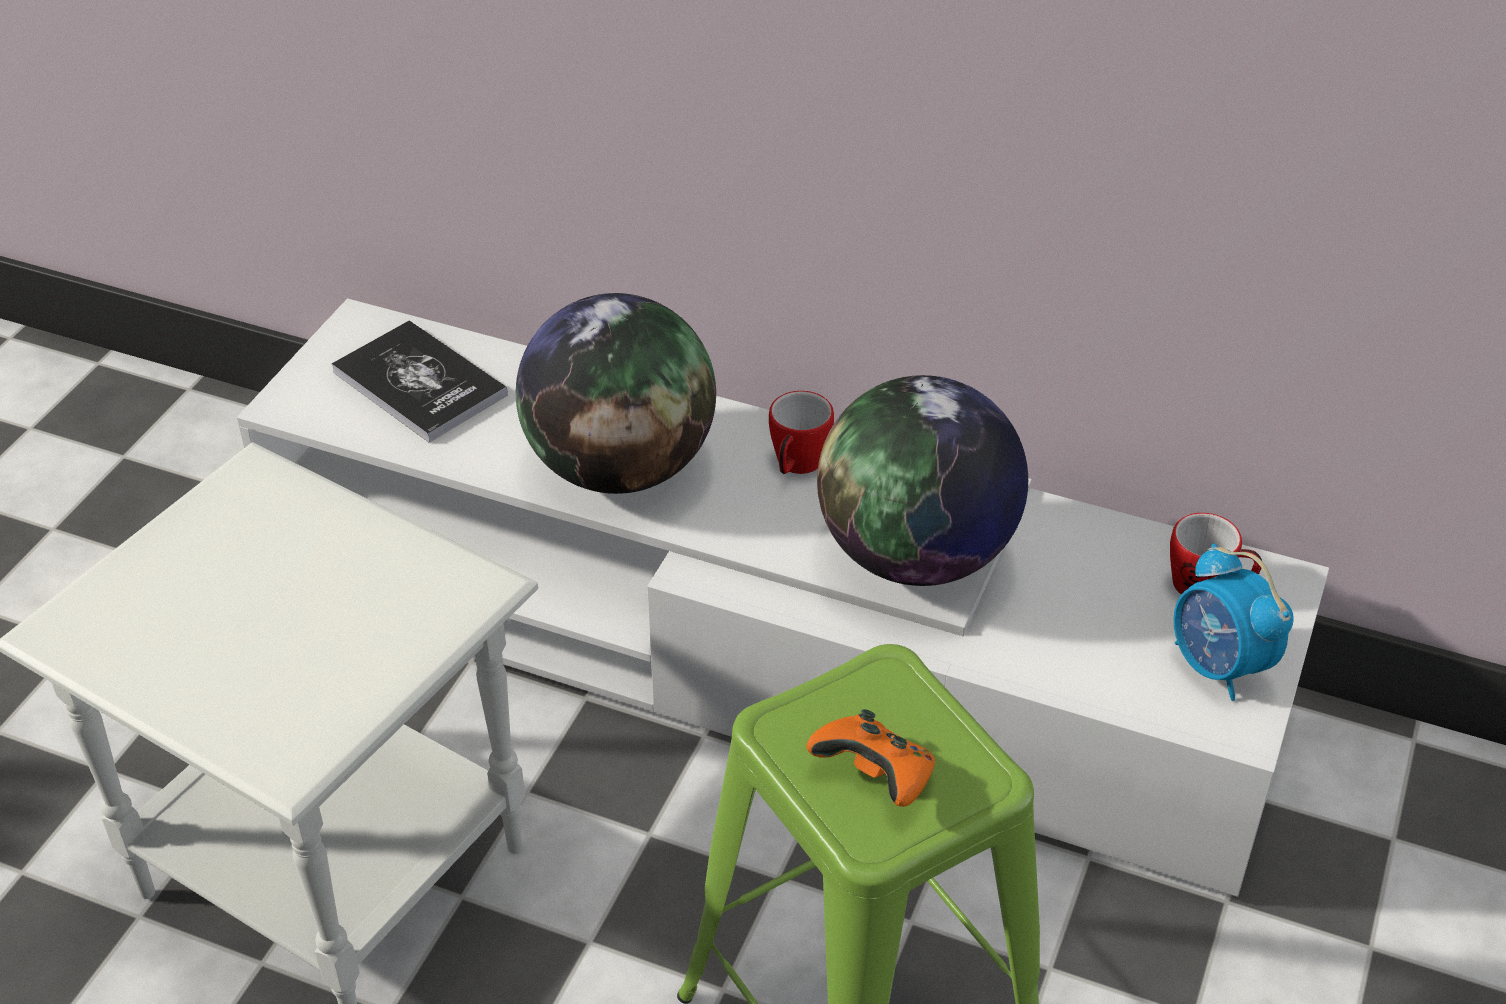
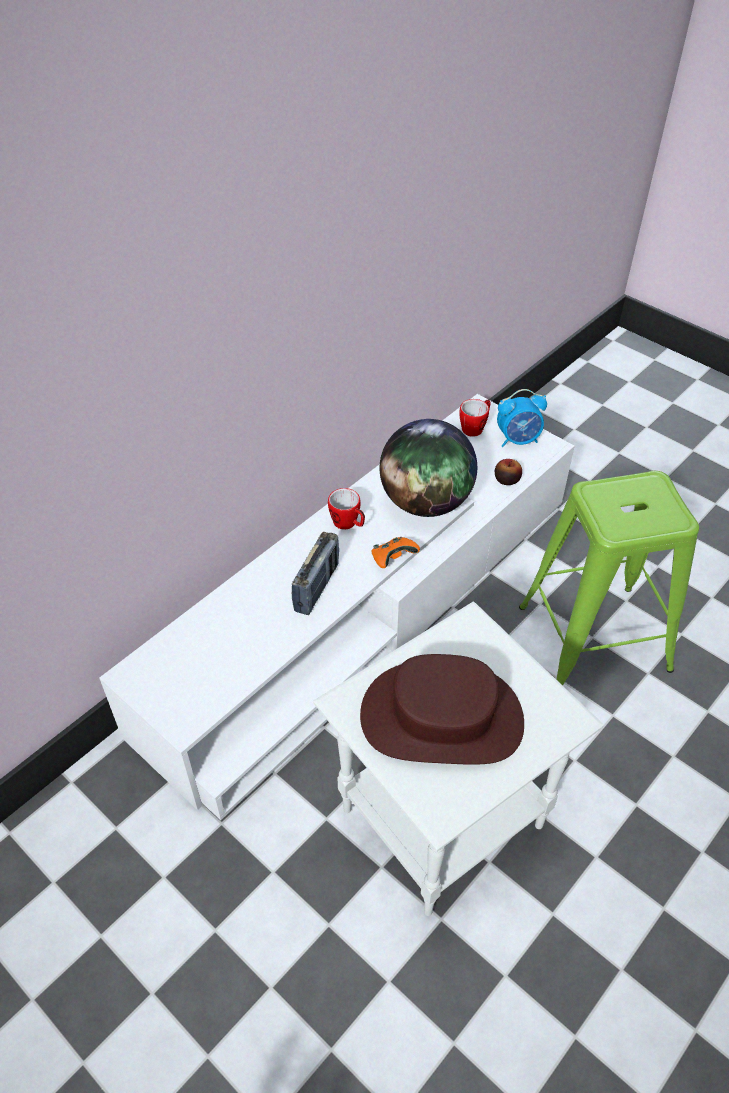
camera: 70 degrees left, 5 degrees up
book [331,320,508,443] -> none
globe [516,293,716,494] -> radio [292,532,339,615]
orange game controller [806,709,935,807] -> orange game controller moved to [371,537,420,568]
none -> brown hat [360,654,524,765]
none -> apple [495,459,522,485]

